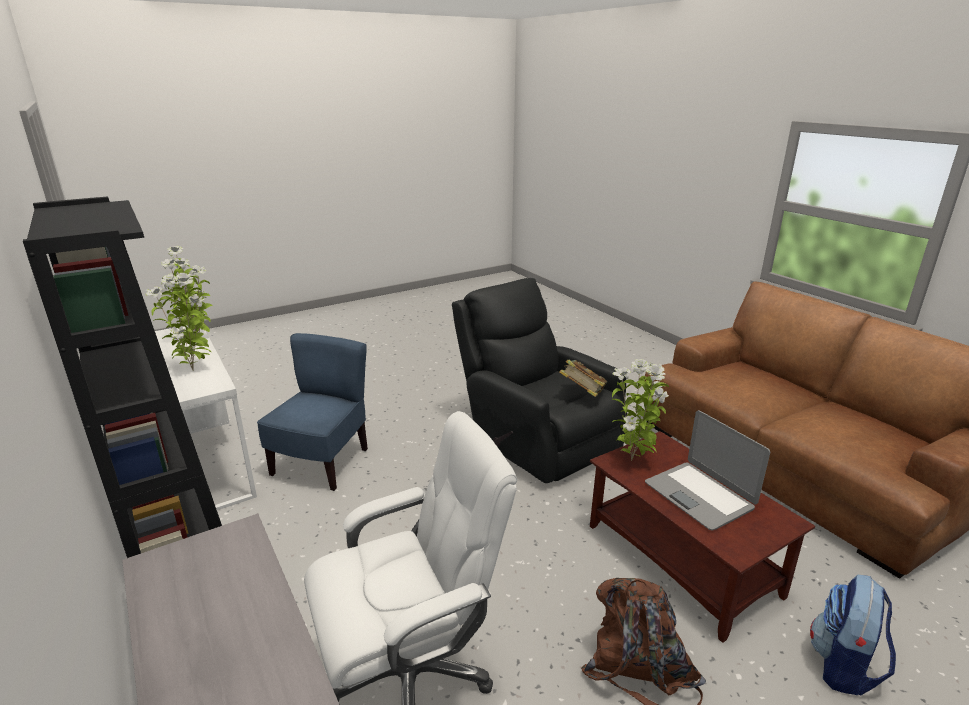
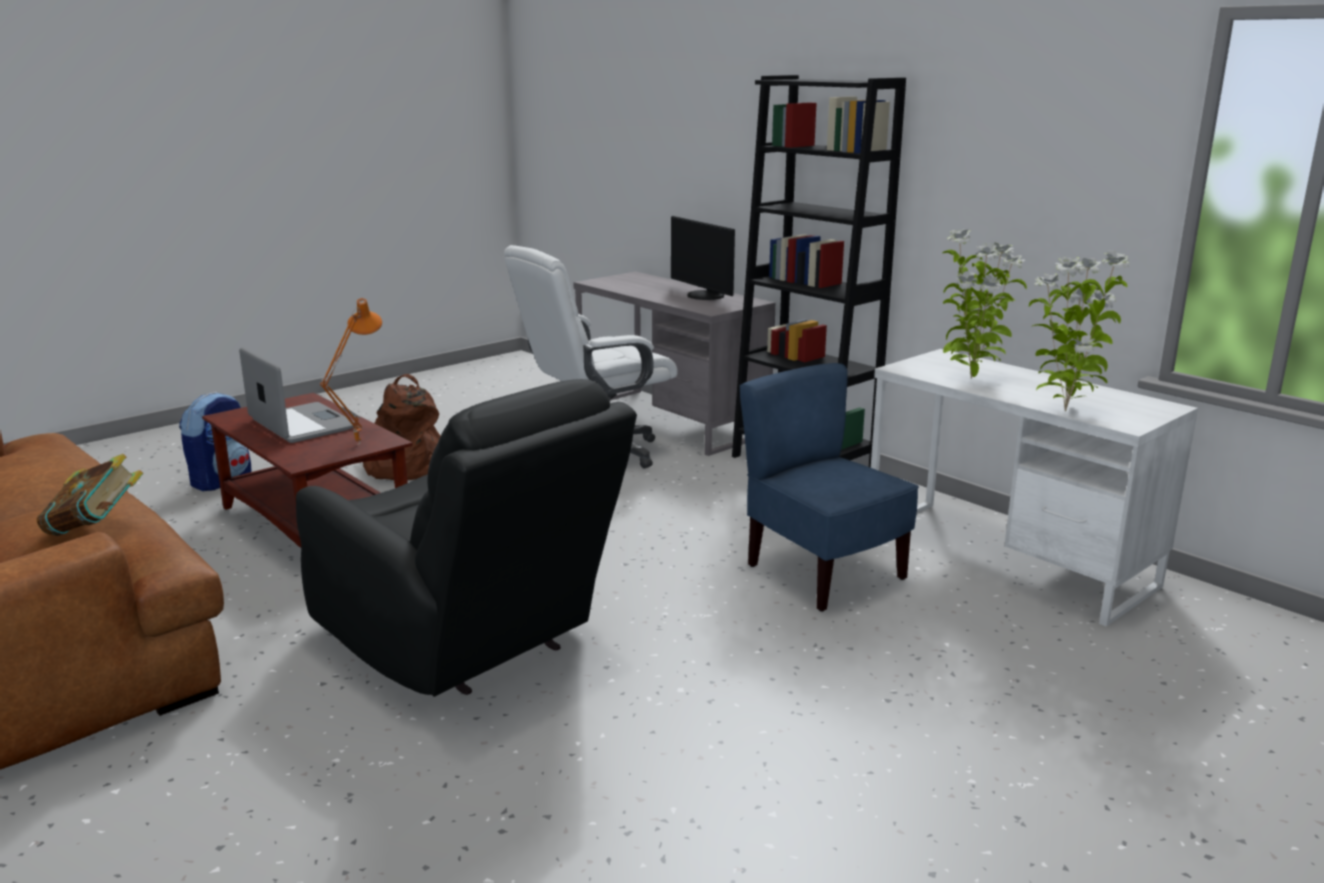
camera: 170 degrees right, 5 degrees down
blue chair [257,333,368,491] -> blue chair turned 135 degrees clockwise [740,363,919,612]
book [559,360,608,397] -> book moved to [36,454,143,536]
potted plant [611,359,669,461] -> orange table lamp [320,298,382,445]
none -> monitor [671,216,735,300]

